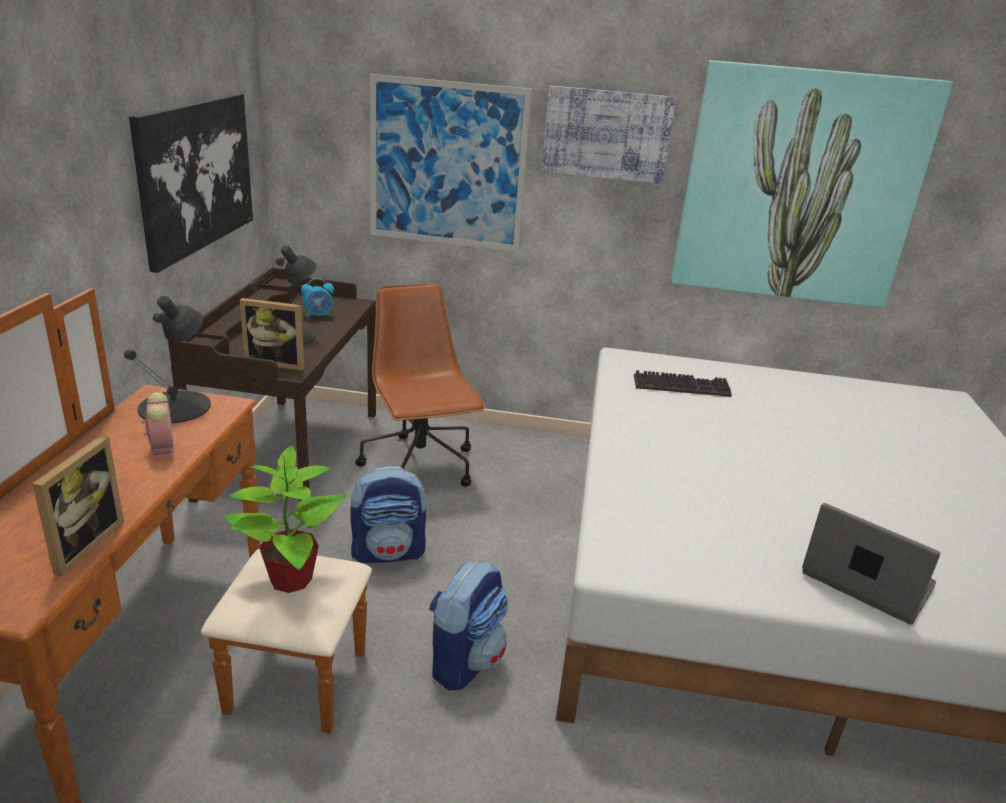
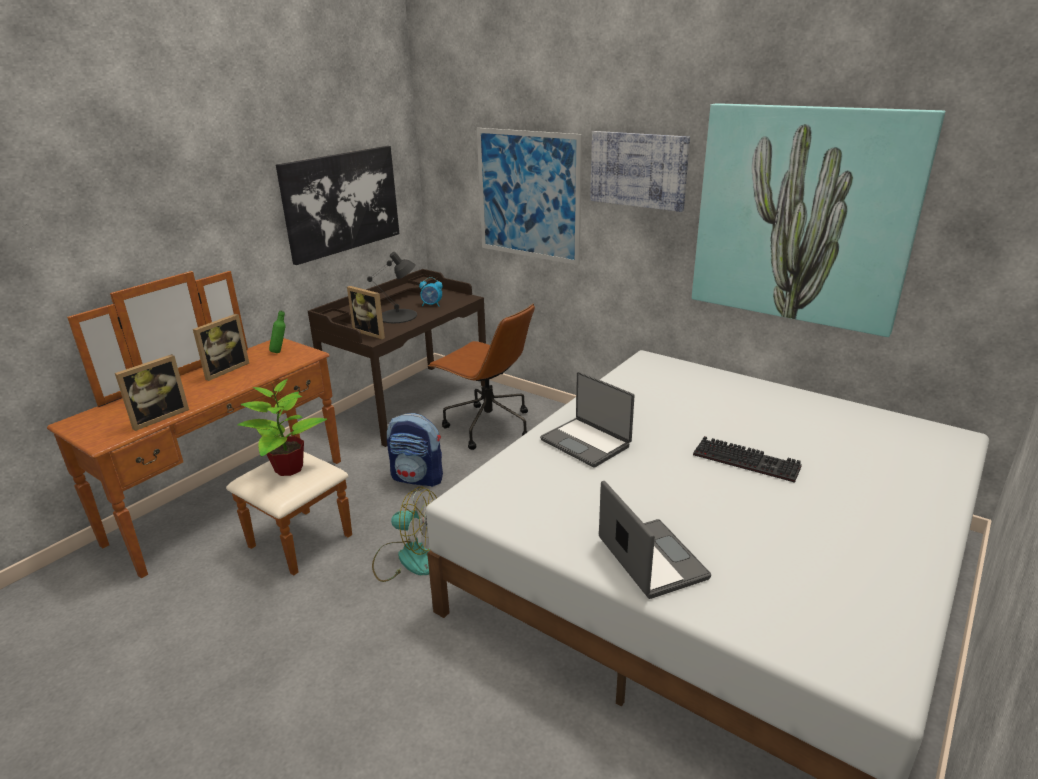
camera: 30 degrees right, 0 degrees up
black table lamp [124,296,211,423] -> green bottle [269,310,285,353]
alarm clock [141,392,173,460] -> none
brown office chair [355,284,486,487] -> brown office chair turned 120 degrees clockwise [428,304,535,450]
backpack [429,560,508,691] -> fan [372,487,437,582]
keyboard [634,370,732,397] -> keyboard moved to [693,436,802,483]
none -> picture frame [193,314,249,381]
none -> laptop [540,372,635,468]

